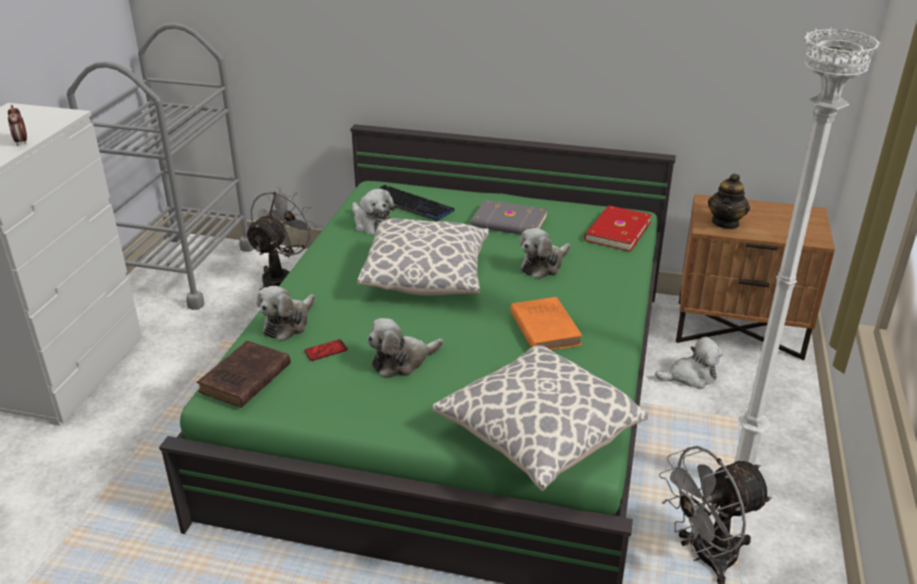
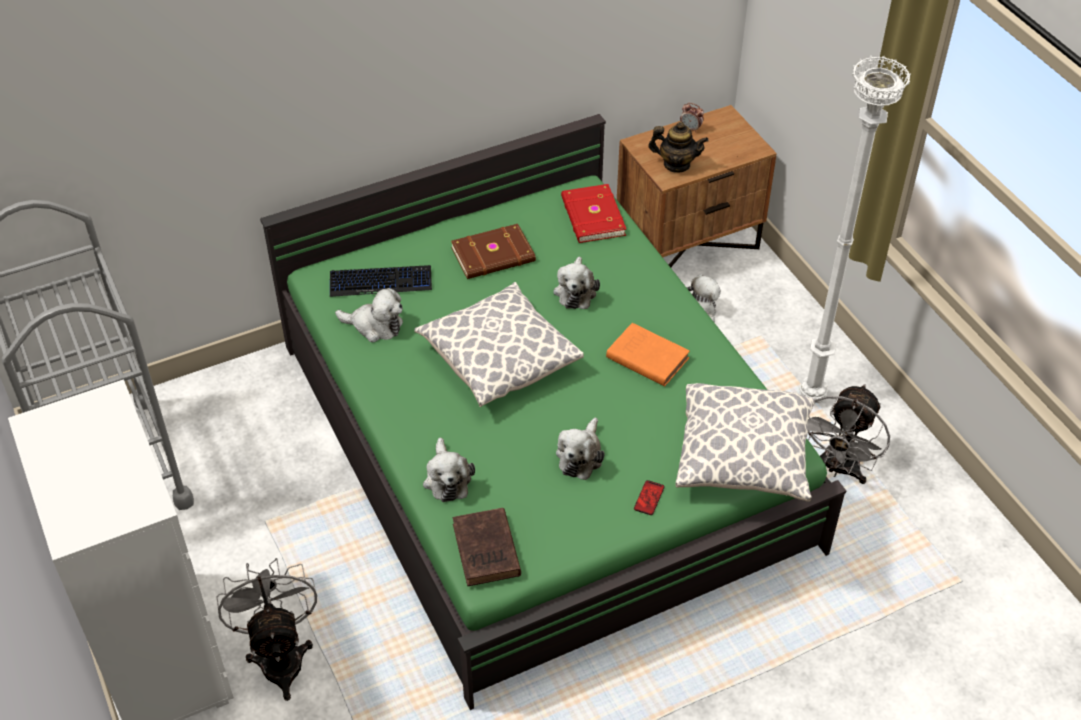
camera: 40 degrees left, 15 degrees up
alarm clock [8,105,27,146] -> alarm clock moved to [680,103,704,132]
grey fan [245,187,317,291] -> grey fan moved to [217,558,317,701]
phone [304,339,348,361] -> phone moved to [634,480,665,515]
grey book [471,200,548,235] -> brown book [451,224,536,279]
teapot [708,173,750,229] -> teapot turned 60 degrees counterclockwise [648,122,709,173]

